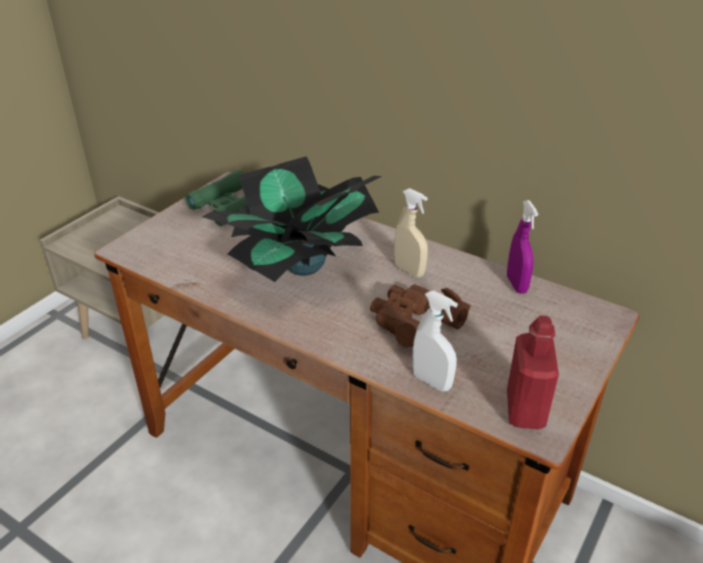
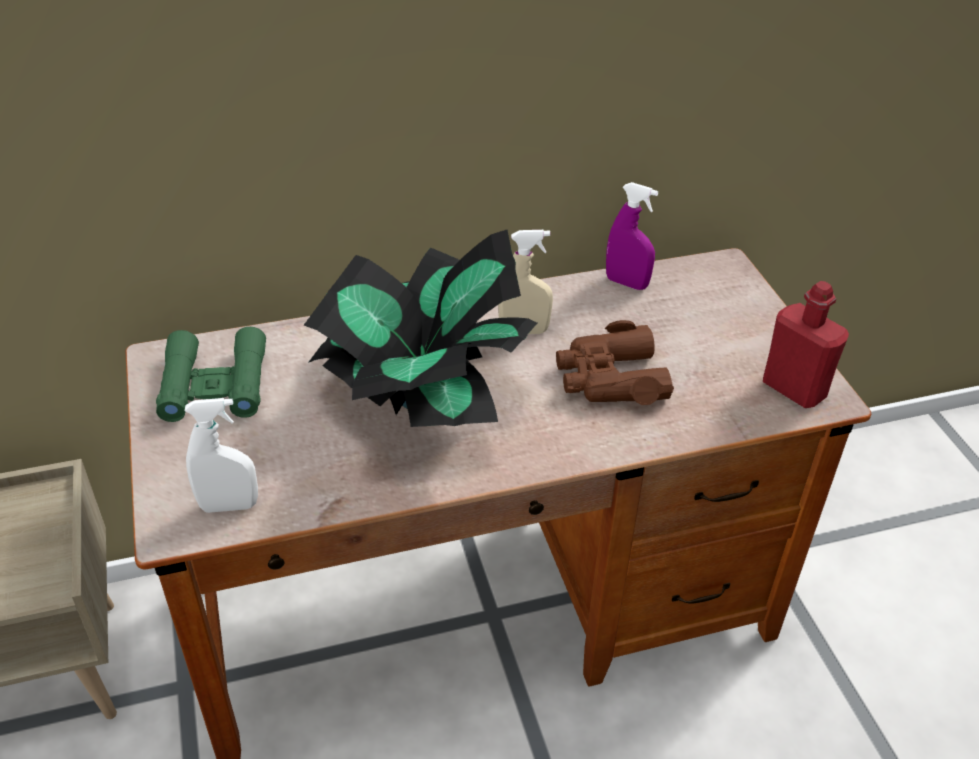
camera: 50 degrees left, 5 degrees up
white spray bottle [413,291,458,391] -> white spray bottle moved to [185,398,258,513]

